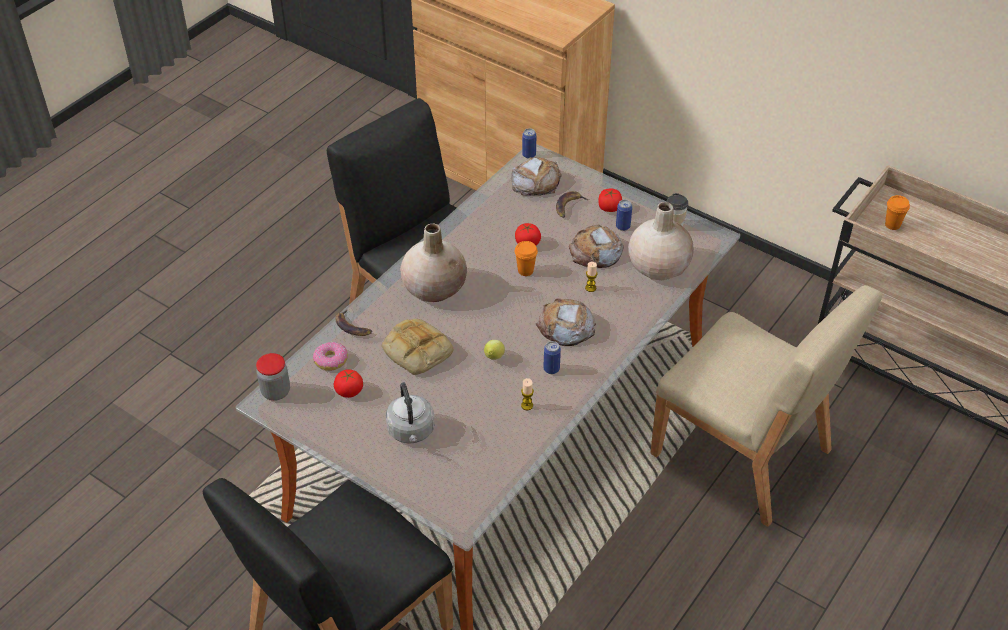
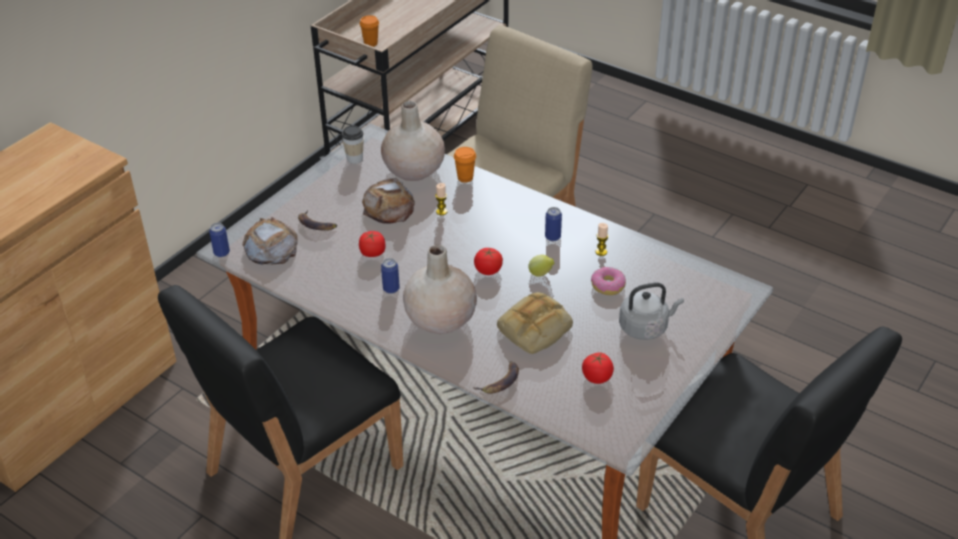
camera: 90 degrees left, 5 degrees down
jar [256,353,290,401] -> none
donut [313,342,348,371] -> donut moved to [591,267,626,295]
orange cup [515,241,538,276] -> orange cup moved to [454,147,476,182]
bread [536,299,596,346] -> none
tomato [598,188,622,212] -> tomato moved to [474,248,503,275]
can [616,199,632,231] -> can moved to [381,258,400,294]

